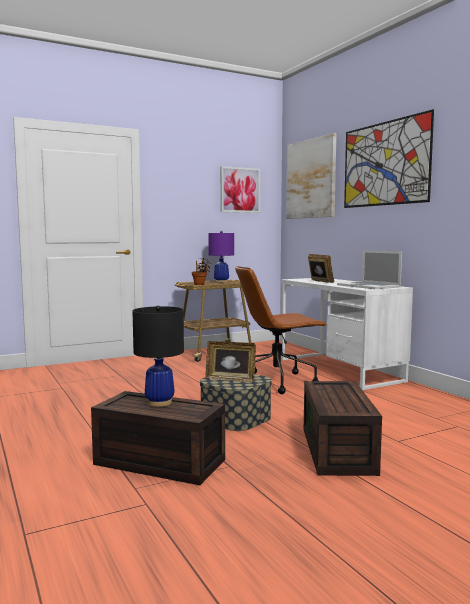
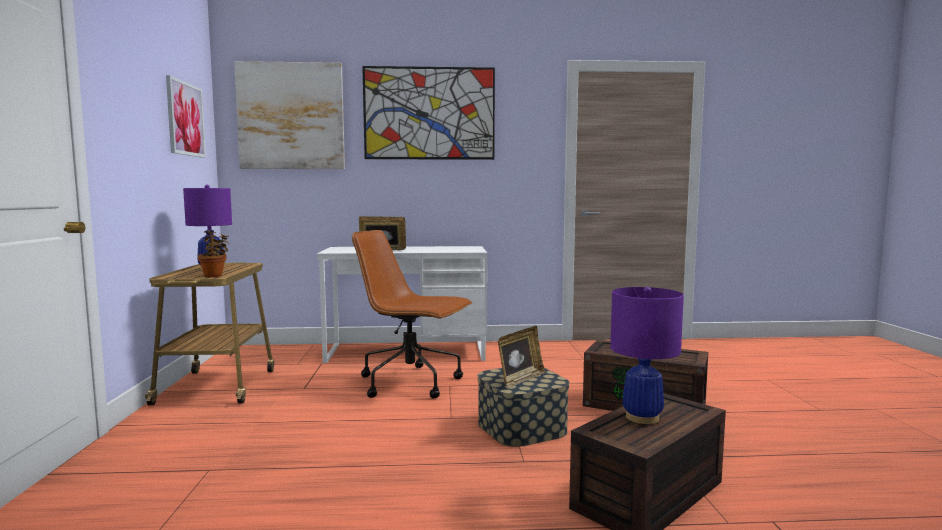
camera: 65 degrees left, 0 degrees up
black table lamp [132,305,184,407] -> purple table lamp [610,287,684,424]
brown office chair [235,266,327,394] -> brown office chair turned 105 degrees clockwise [352,230,472,398]
laptop [337,250,402,289] -> none

